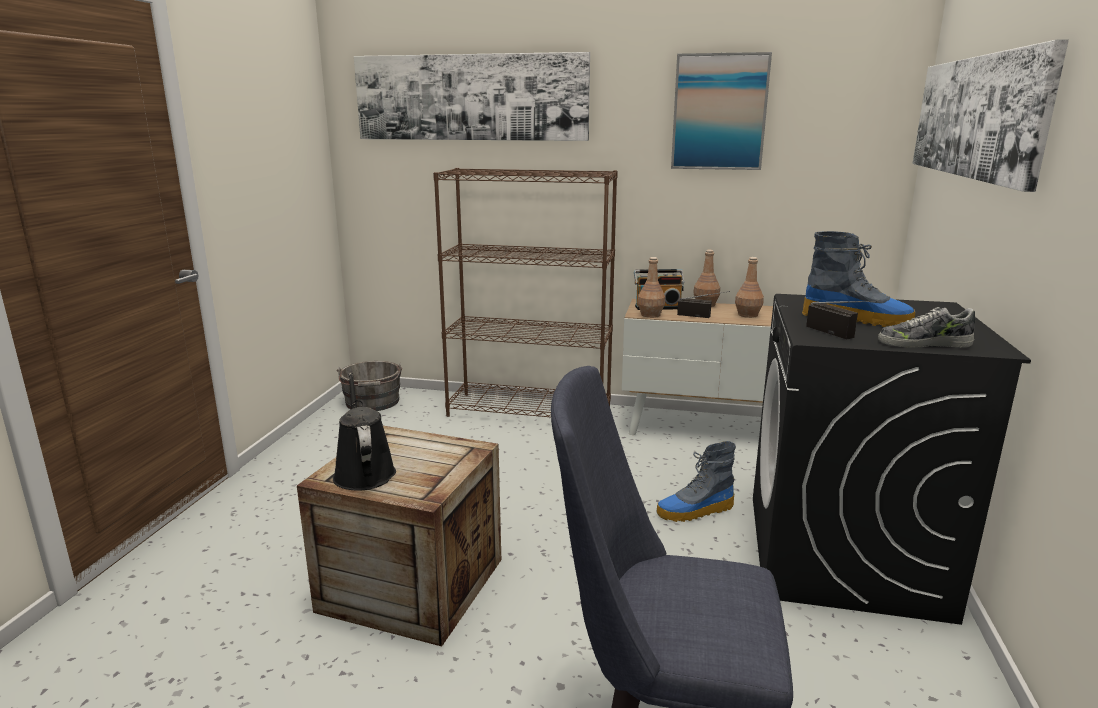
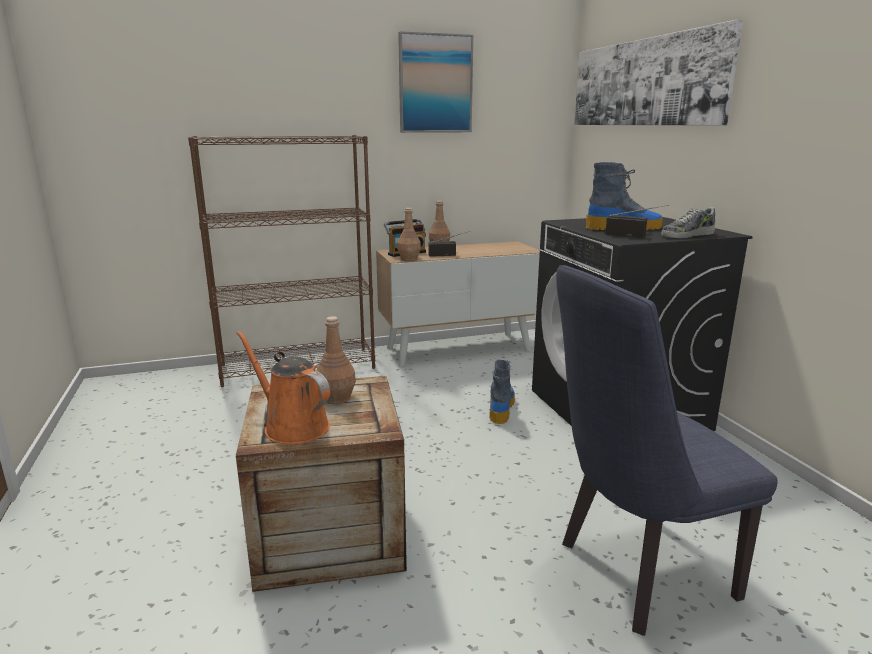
camera: 30 degrees left, 0 degrees up
black watering can [333,373,396,491] -> orange watering can [236,331,330,444]
grey bucket [337,361,402,411] -> none
picture [354,52,590,141] -> none
boot [656,441,736,522] -> boot turned 150 degrees clockwise [490,360,515,424]
brown bottle [735,257,764,318] -> brown bottle moved to [316,316,356,404]

